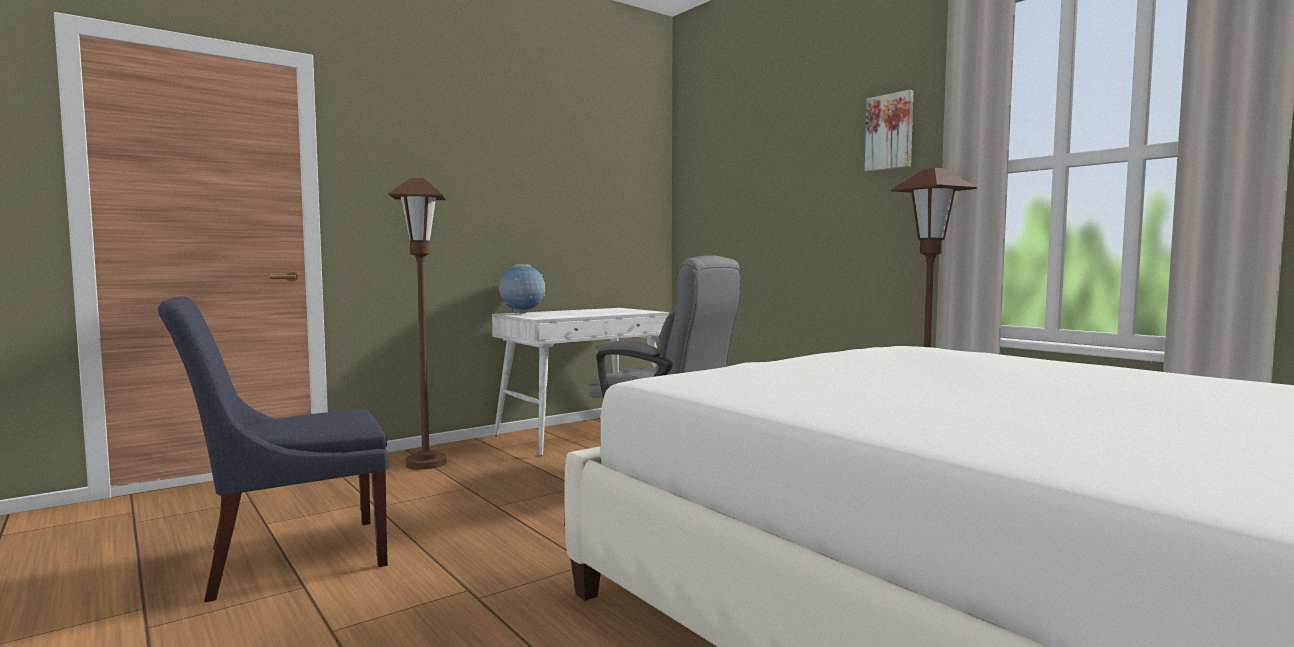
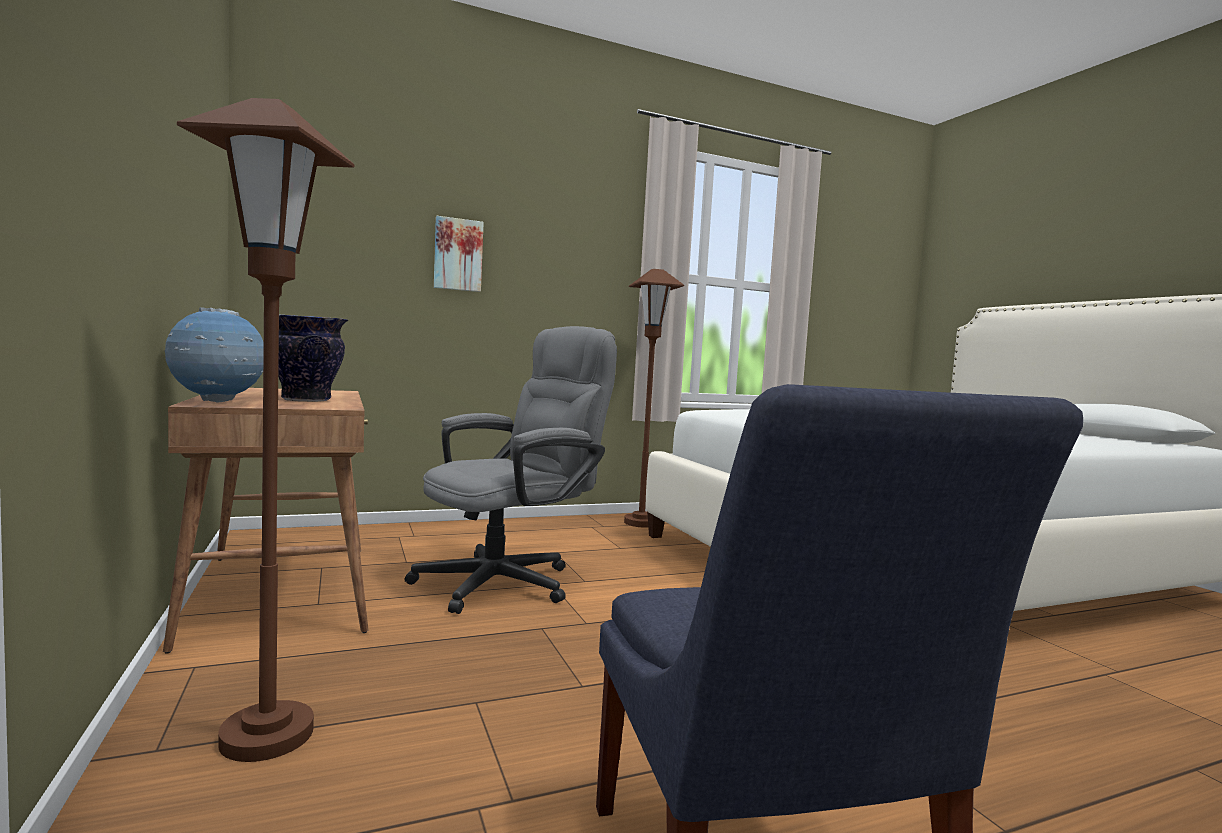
camera: 75 degrees left, 0 degrees up
white desk [492,308,669,456] -> brown desk [163,388,368,654]
picture [865,90,913,172] -> picture moved to [434,216,484,292]
none -> vase [278,315,348,402]

